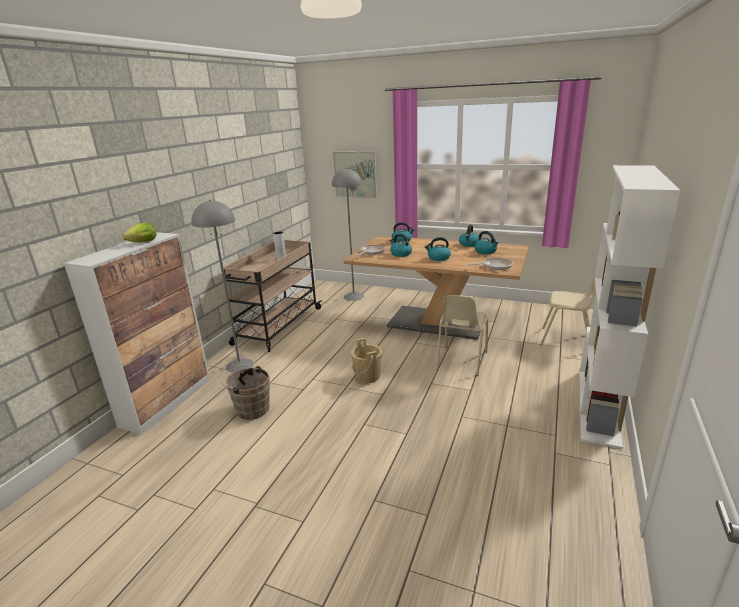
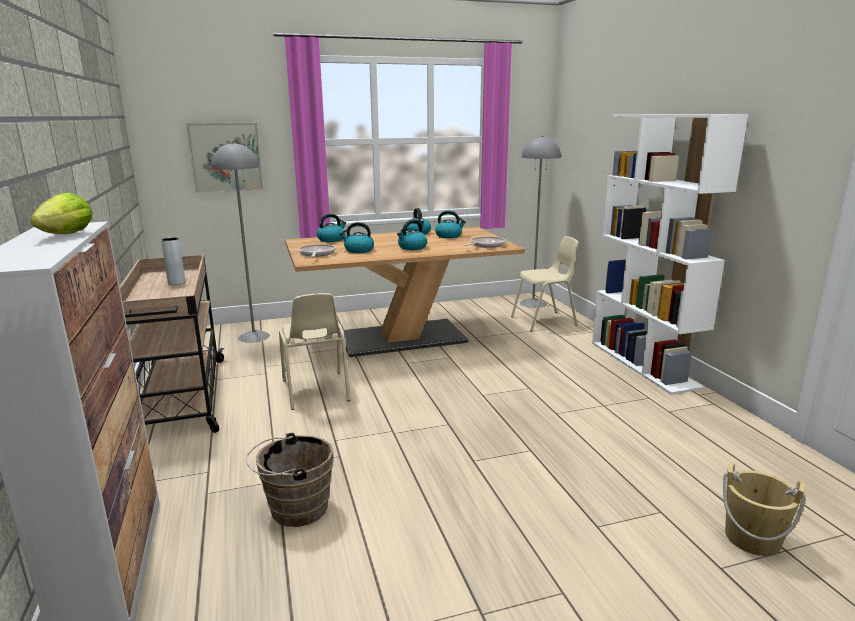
camera: 40 degrees left, 5 degrees down
grey floor lamp [191,200,254,372] -> grey floor lamp moved to [520,136,561,308]
beige bucket [351,338,382,383] -> beige bucket moved to [723,462,806,556]
beige chair [436,295,488,376] -> beige chair moved to [279,293,350,410]

